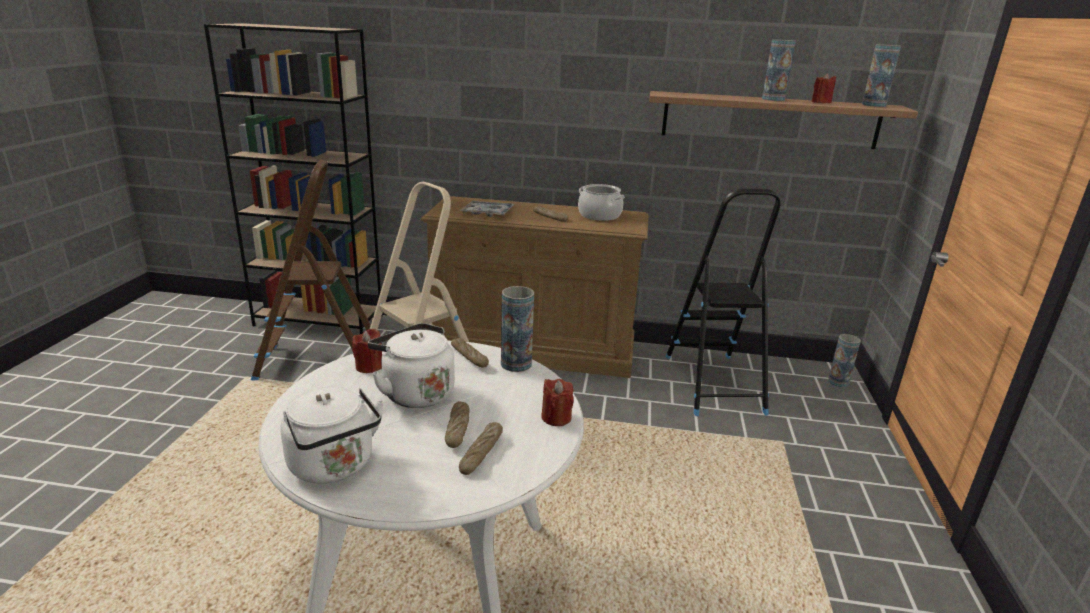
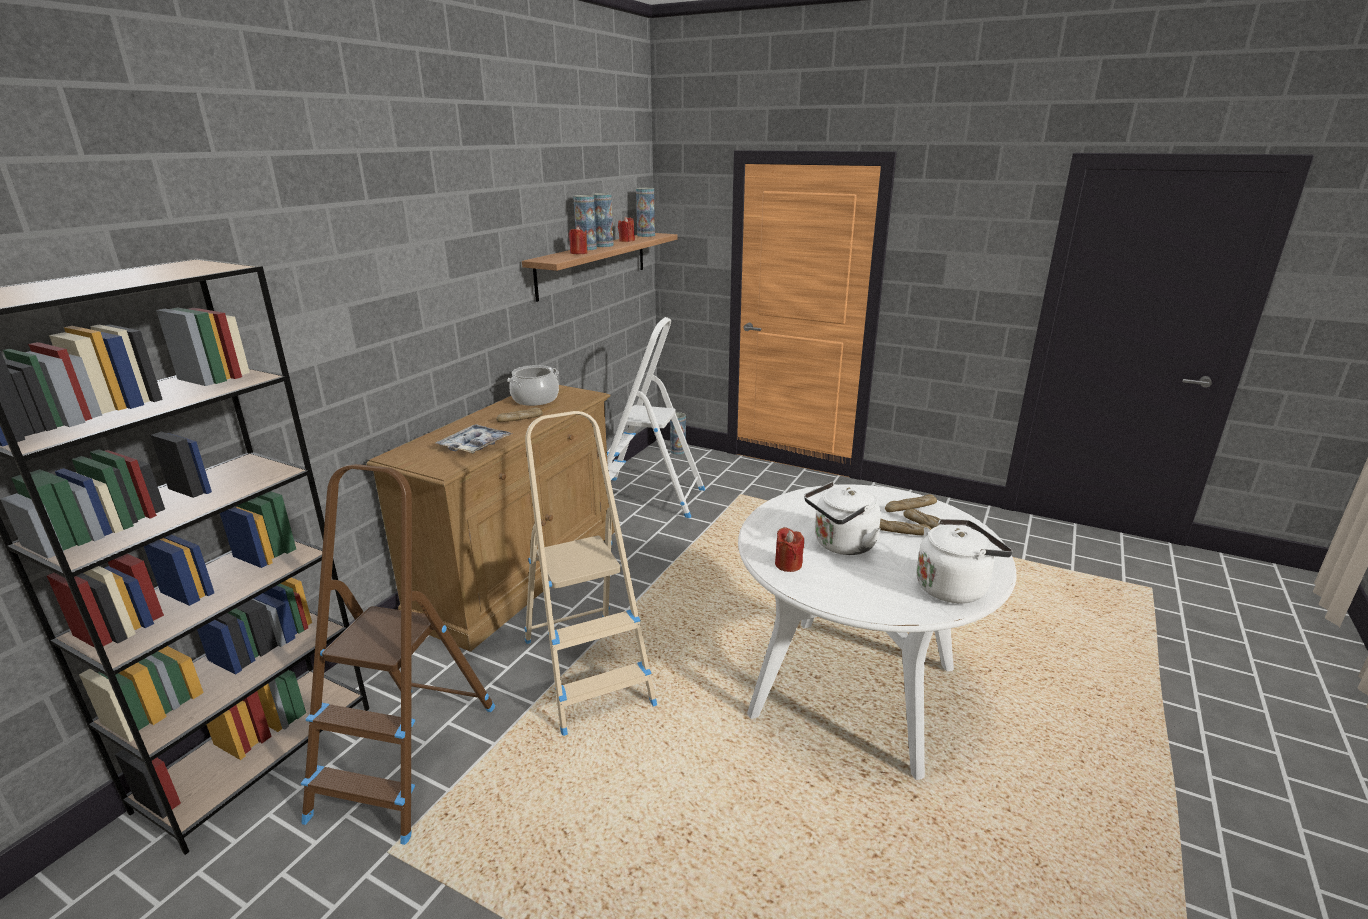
camera: 70 degrees left, 0 degrees up
bread [451,338,489,368] -> bread moved to [885,494,937,512]
vase [501,286,534,372] -> vase moved to [573,195,597,251]
red candle [541,379,574,426] -> red candle moved to [569,226,587,254]
black step ladder [666,189,781,416] -> white step ladder [607,317,705,518]

